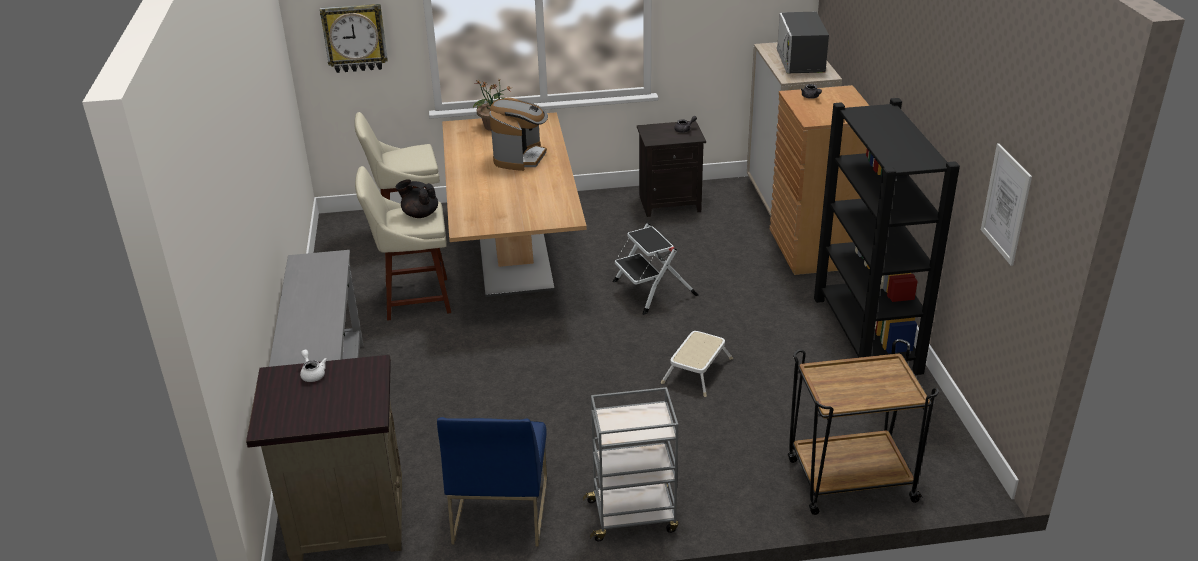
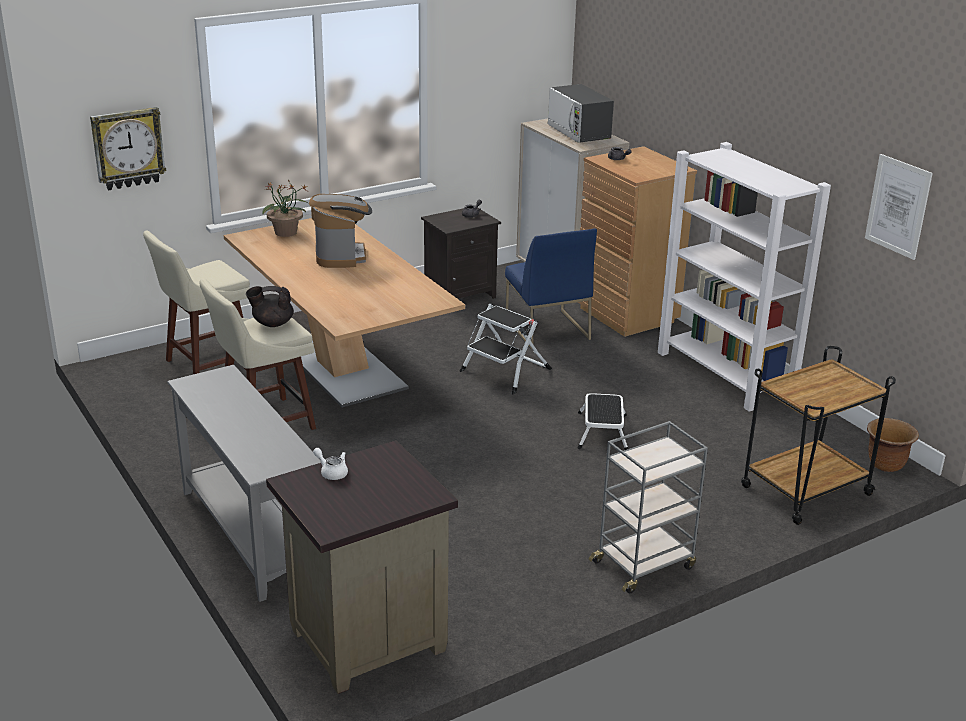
camera: 25 degrees left, 5 degrees down
blue chair [437,417,547,547] -> blue chair moved to [505,228,597,349]
beige step ladder [661,331,733,397] -> black step ladder [577,394,628,450]
black bookcase [814,98,960,375] -> white bookcase [658,142,831,412]
none -> brown planter [867,418,919,472]

